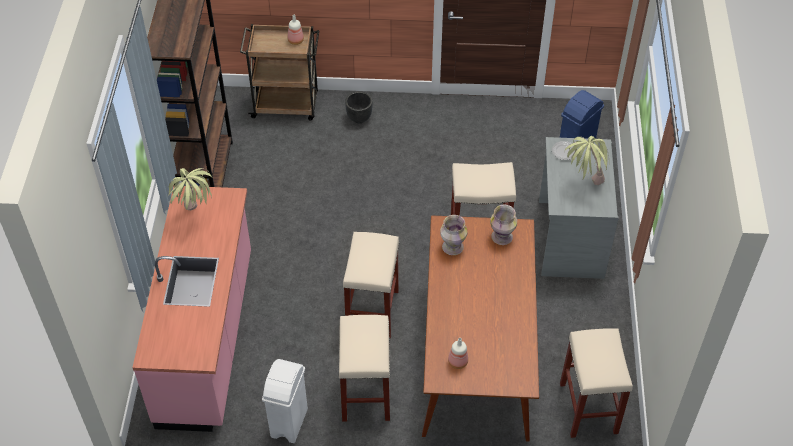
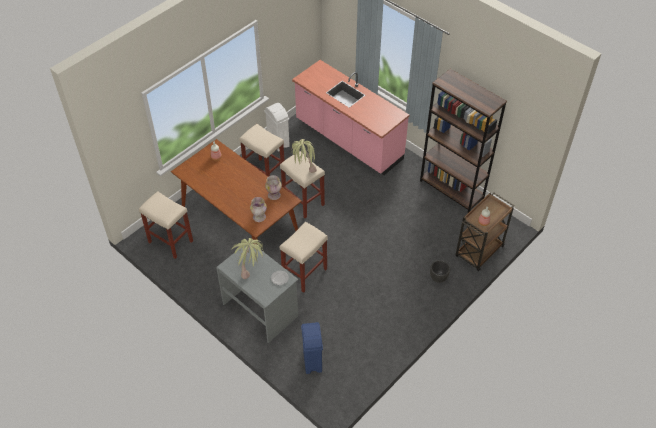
camera: 130 degrees right, 0 degrees up
potted plant [168,168,212,210] -> potted plant moved to [291,139,317,173]

